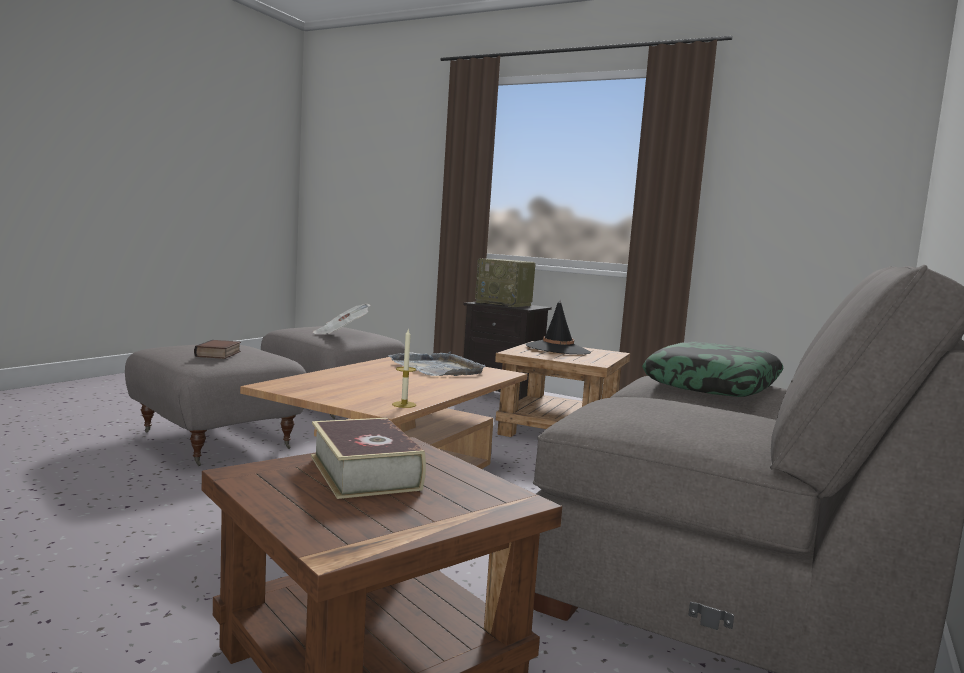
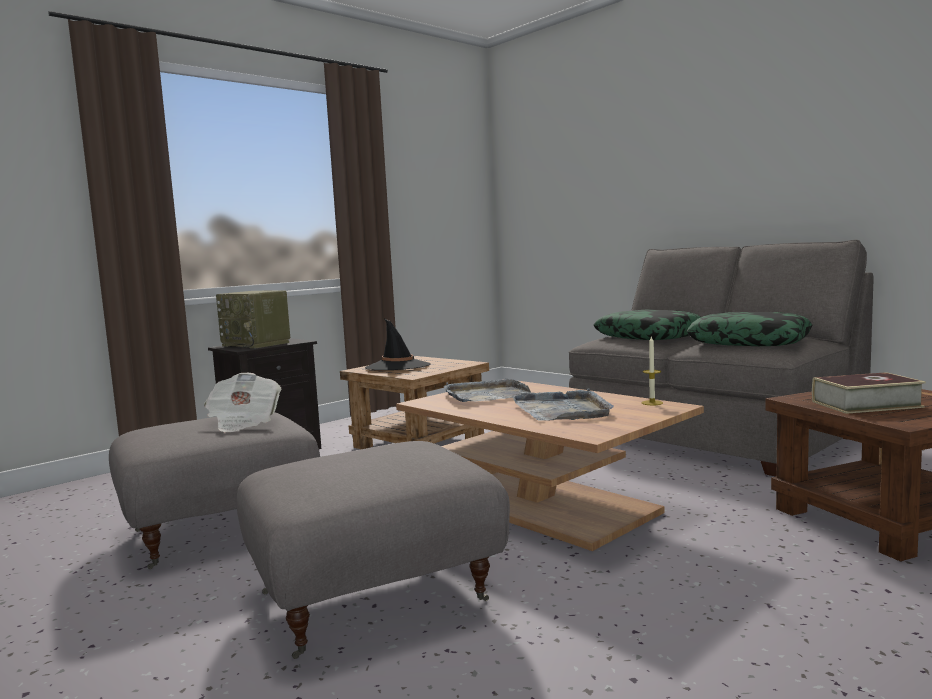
camera: 70 degrees left, 0 degrees up
book [194,340,241,359] -> none
radio [475,259,536,307] -> radio turned 75 degrees clockwise [216,290,290,349]
none -> grey tray [512,389,614,421]
none -> pillow [687,312,812,346]

